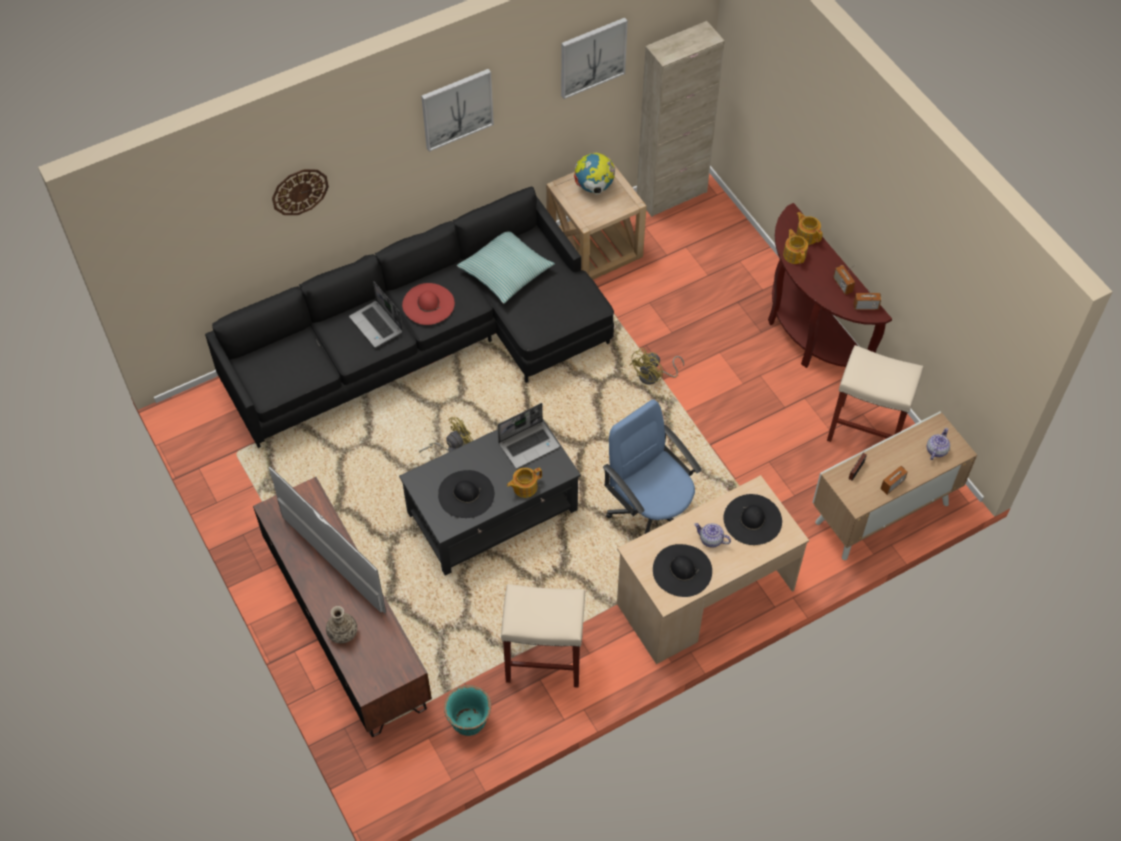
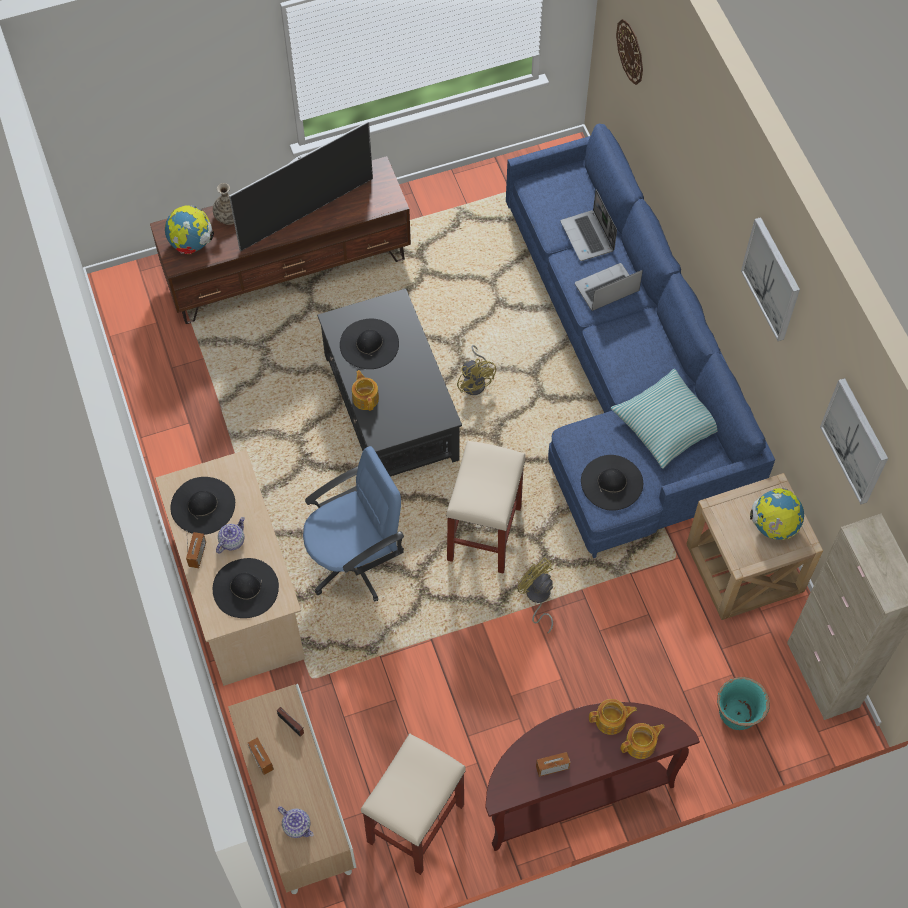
camera: 100 degrees right, 5 degrees up
black sofa [205,187,614,448] -> blue sofa [506,124,775,558]
wall clock [272,169,329,215] -> wall clock moved to [616,19,643,85]
red hat [402,283,455,325] -> none
turquoise planter [444,685,491,736] -> turquoise planter moved to [717,677,770,730]
laptop [497,403,560,469] -> laptop moved to [560,190,617,261]
beige stool [501,584,585,688] -> beige stool moved to [446,441,526,574]
radio [854,289,881,310] -> radio moved to [186,530,206,568]
none -> globe [165,205,214,254]
none -> black hat [581,455,643,511]

